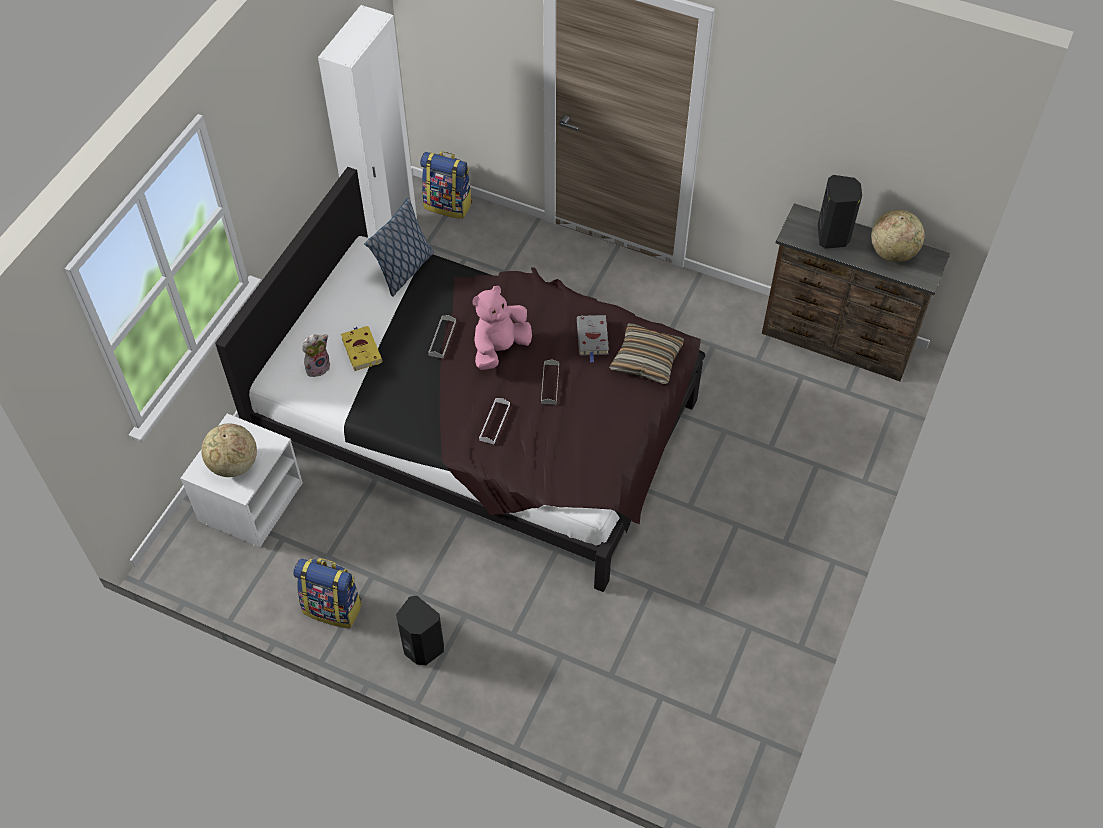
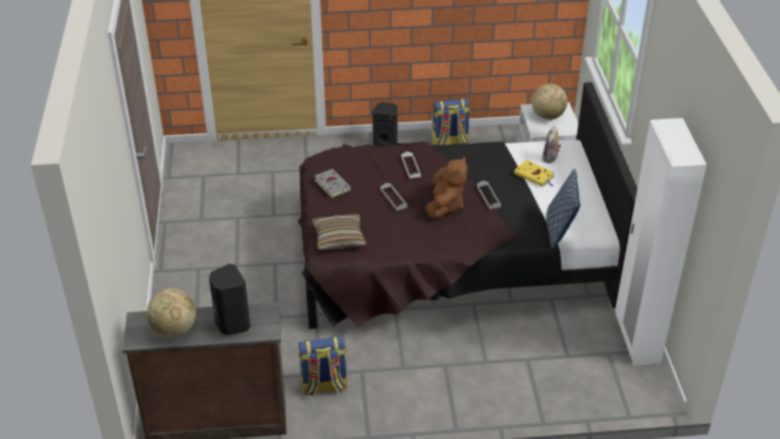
camera: 150 degrees right, 15 degrees down
backpack [420,151,472,219] -> backpack moved to [298,336,348,397]
pink plush toy [472,286,532,370] -> brown plush toy [425,156,467,219]
grey book [577,315,609,363] -> grey book moved to [315,169,351,198]

